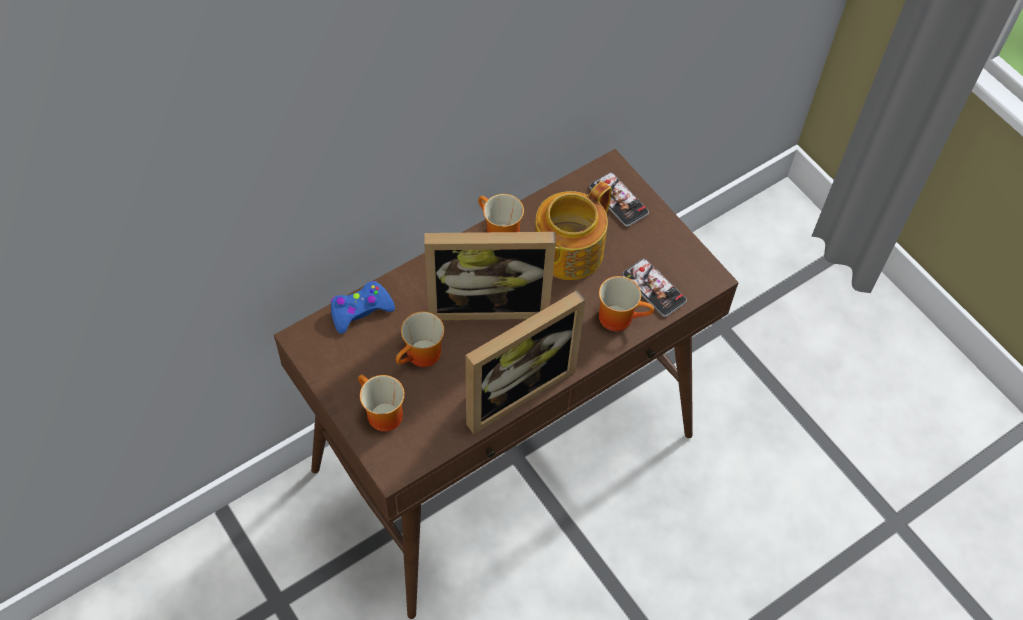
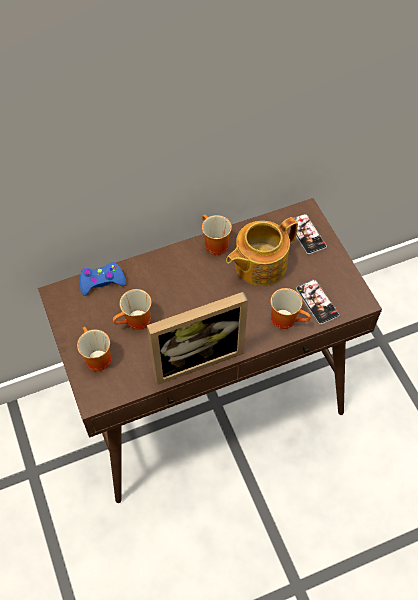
camera: 15 degrees right, 0 degrees up
picture frame [424,232,556,320] -> none

